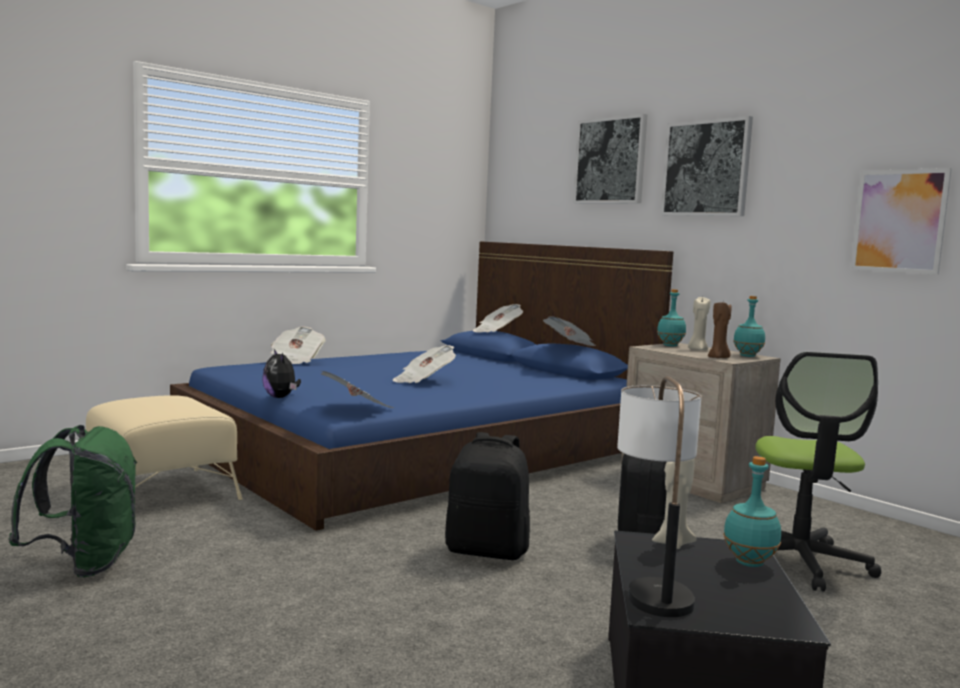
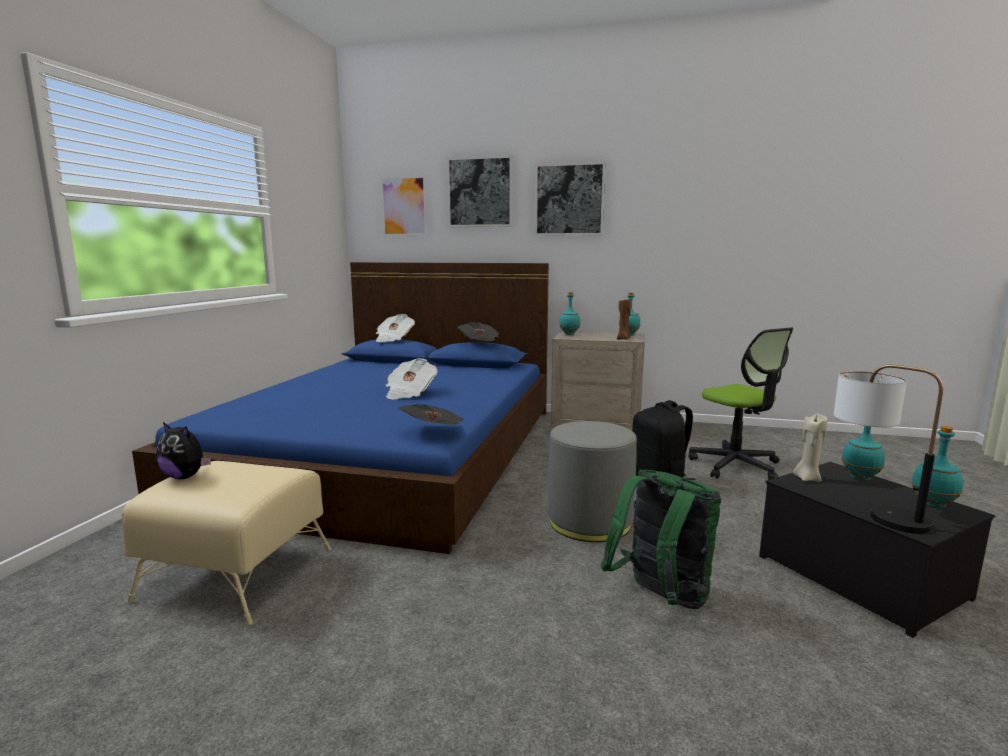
camera: 35 degrees left, 5 degrees up
green backpack [8,425,137,577] -> green backpack moved to [601,470,721,609]
plush toy [262,349,301,398] -> plush toy moved to [157,422,211,479]
newspaper [271,327,326,364] -> none
black backpack [445,432,530,560] -> grey ottoman [548,421,637,542]
beige candle [688,297,710,350] -> none
picture [850,168,952,275] -> picture moved to [380,175,428,237]
none -> turquoise bottle [911,426,963,508]

